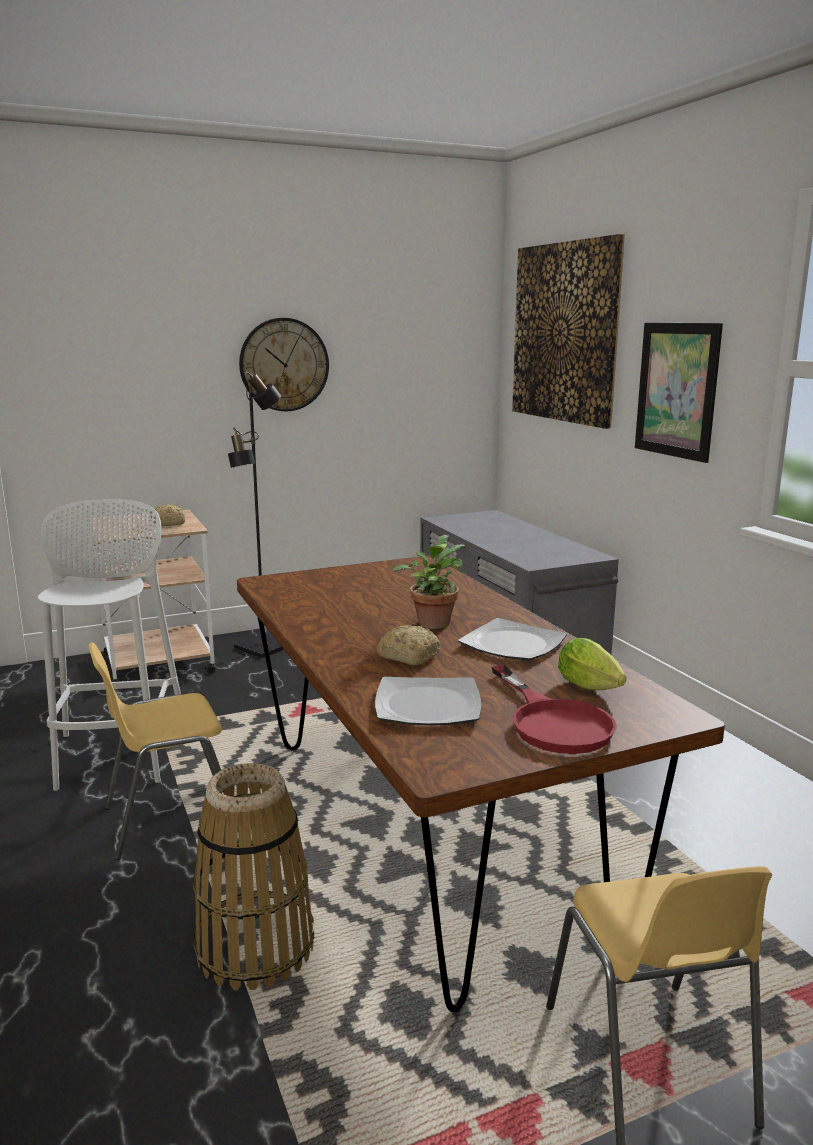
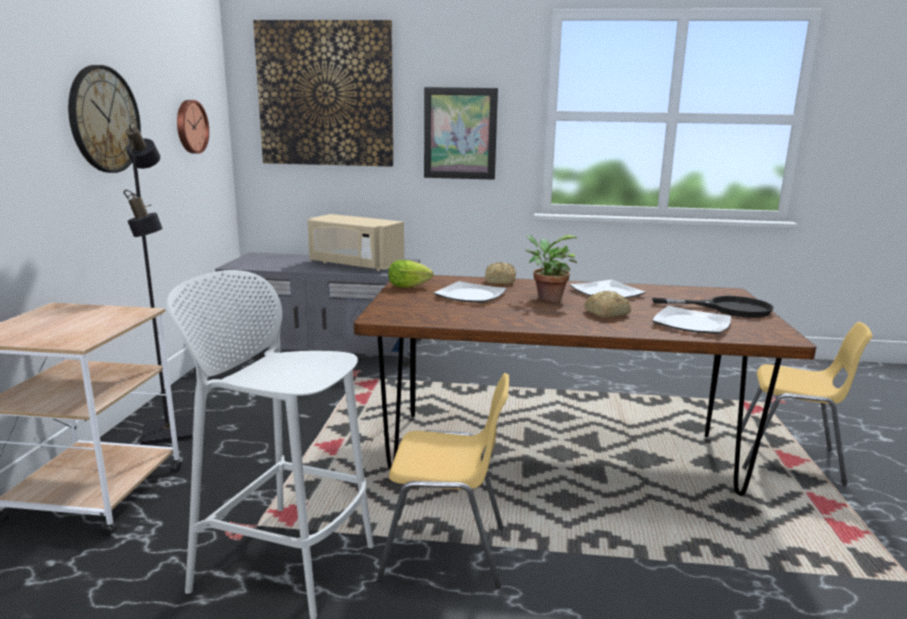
camera: 60 degrees left, 0 degrees up
yellow chair [88,643,224,860] -> yellow chair turned 90 degrees counterclockwise [376,373,509,589]
bread [151,504,185,527] -> bread moved to [485,262,516,284]
basket [193,763,314,991] -> none
red frying pan [492,665,617,754] -> black frying pan [652,296,774,318]
lettuce [558,638,626,690] -> lettuce moved to [388,260,433,288]
none -> wall clock [177,100,209,154]
none -> beige microwave [308,214,404,271]
none -> plate [434,281,507,303]

